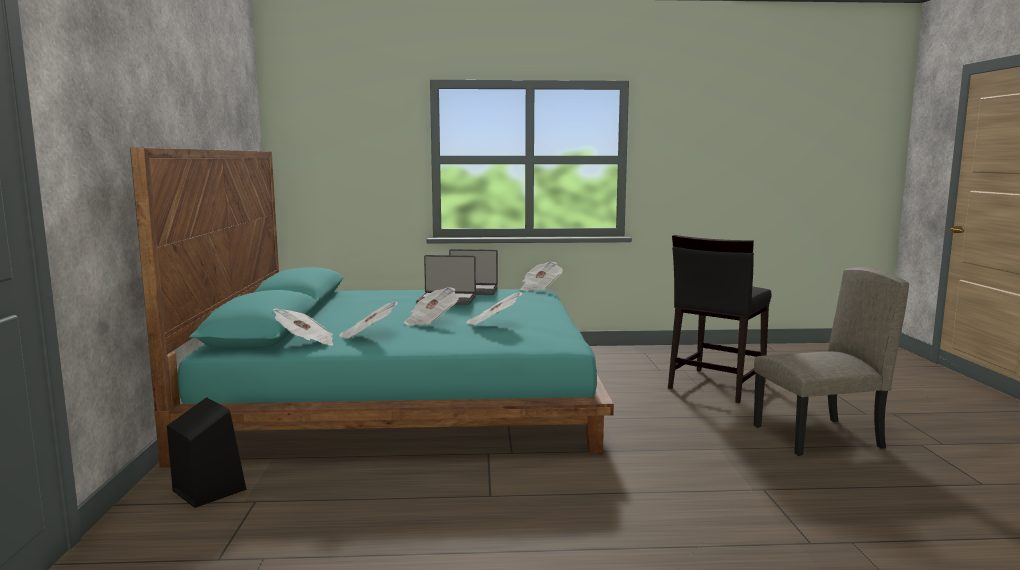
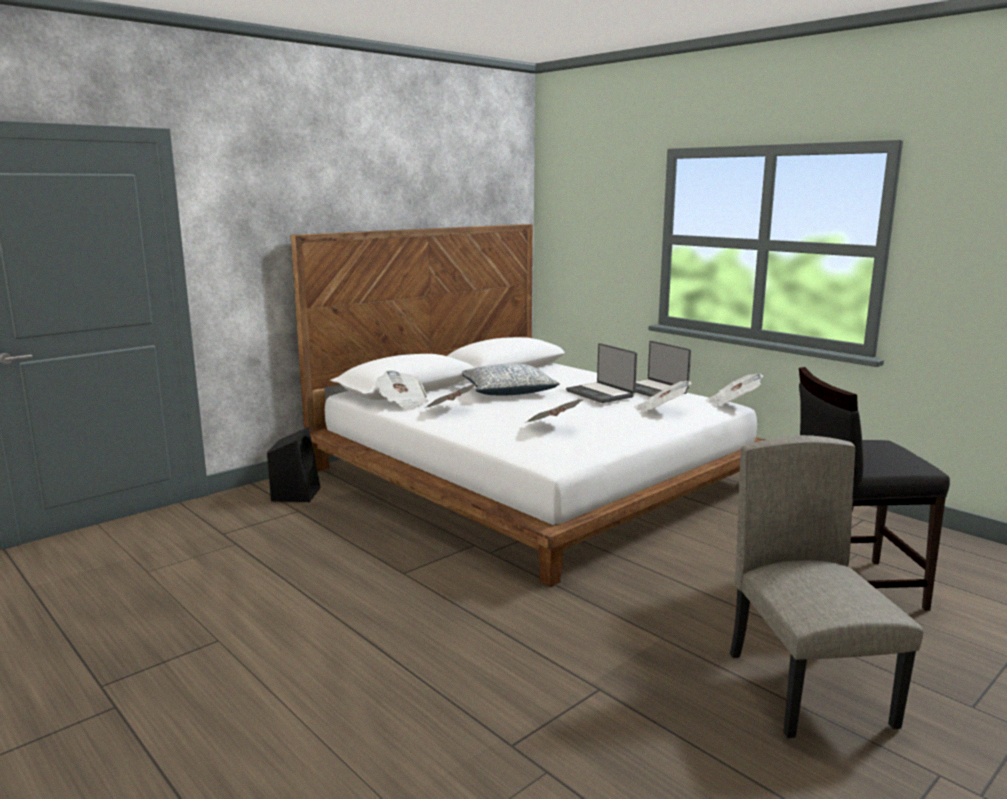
camera: 50 degrees right, 5 degrees up
turquoise bed [130,148,614,467] -> white bed [290,224,766,587]
newspaper [404,287,459,325] -> newspaper moved to [634,381,692,412]
beige chair [754,267,909,456] -> beige chair turned 135 degrees counterclockwise [730,435,923,738]
none -> pillow [462,364,560,396]

